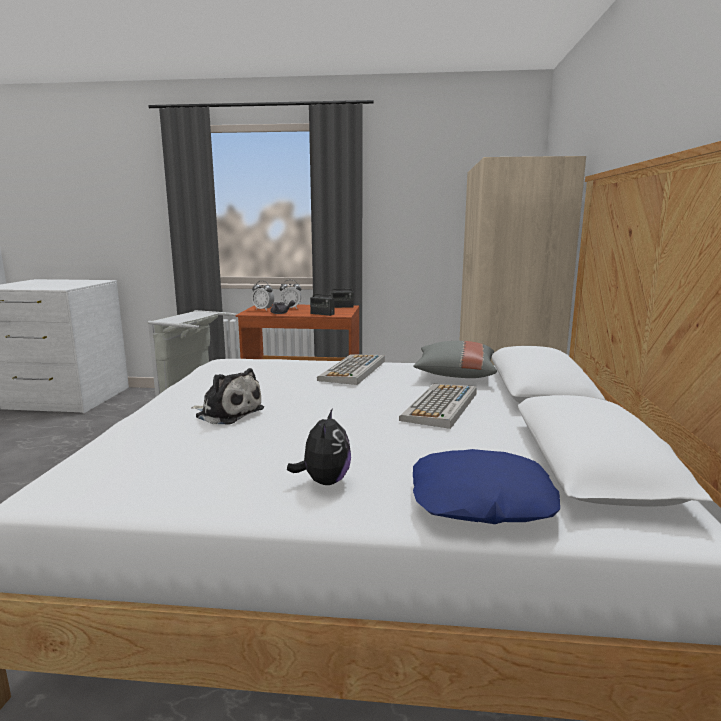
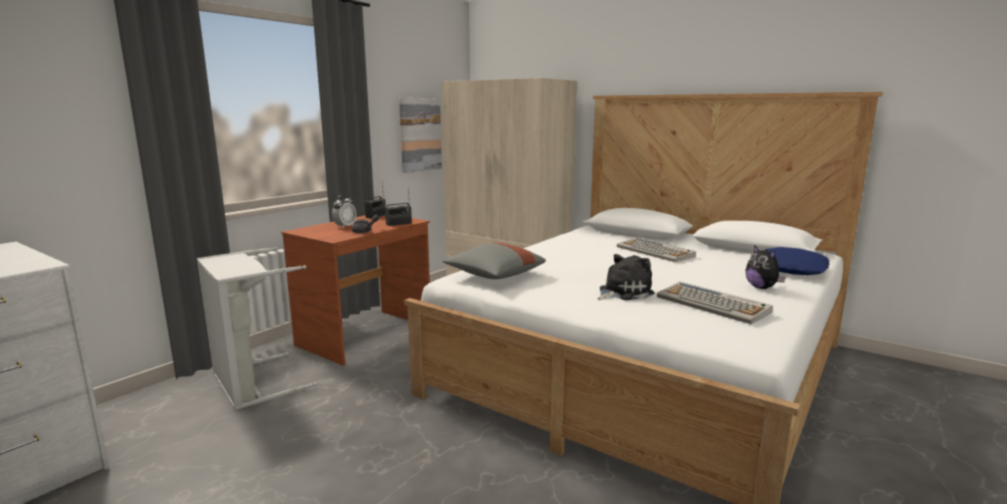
camera: 60 degrees left, 0 degrees up
alarm clock [252,281,274,311] -> none
plush toy [287,408,351,485] -> plush toy turned 150 degrees counterclockwise [745,245,785,289]
keyboard [317,354,385,385] -> keyboard moved to [657,282,773,324]
grey pillow [413,341,497,378] -> grey pillow moved to [442,242,546,279]
none -> picture [399,98,442,173]

